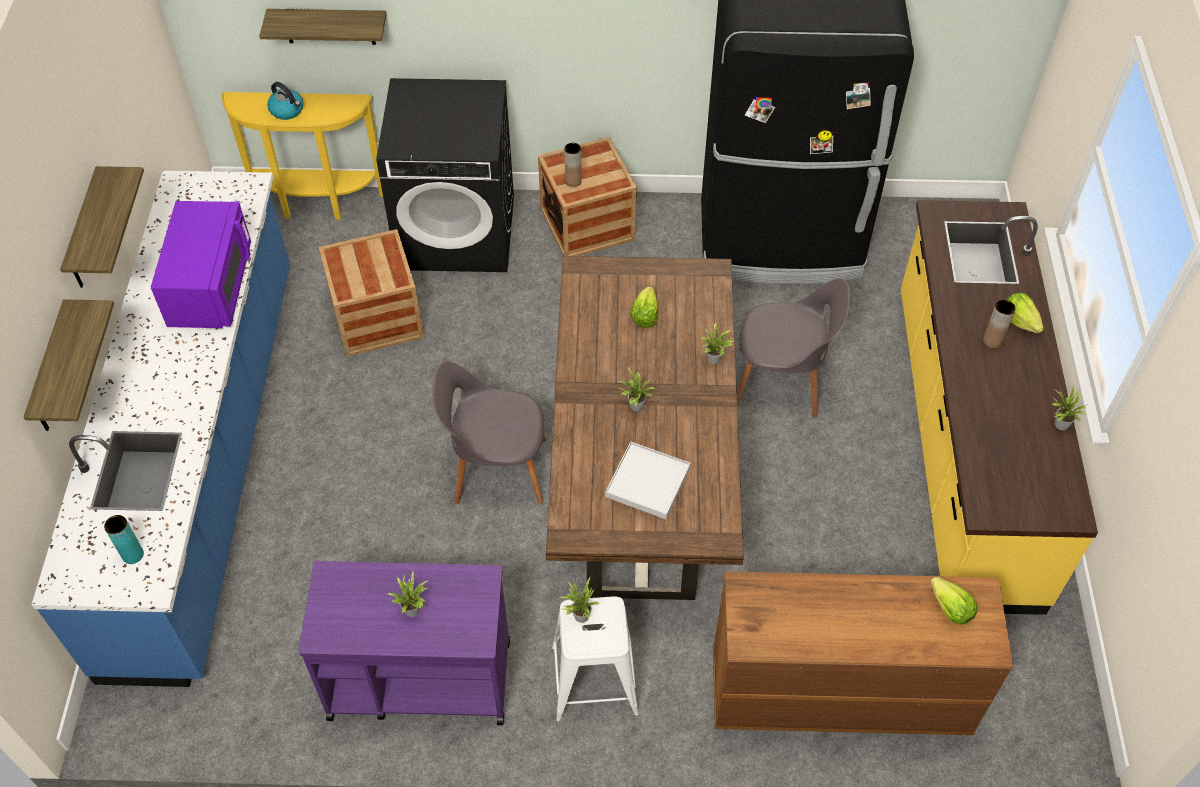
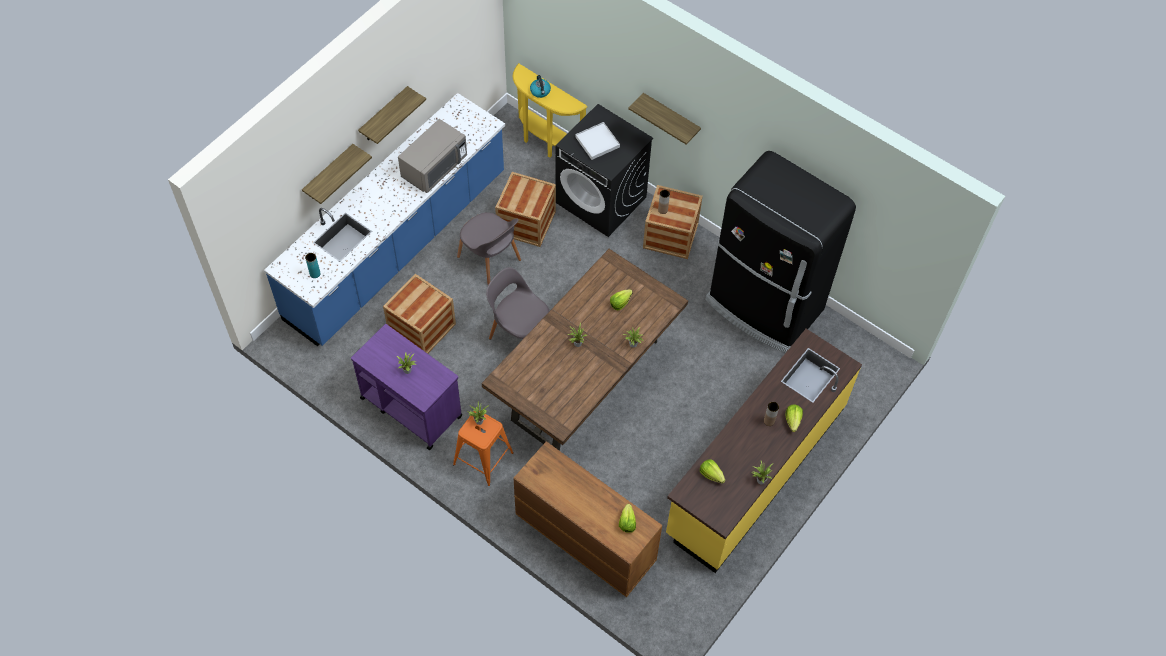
camera: 35 degrees right, 5 degrees up
purple microwave [151,201,251,328] -> grey microwave [398,119,467,193]
shelf [259,9,386,45] -> shelf moved to [628,93,701,145]
white stool [552,596,639,722] -> orange stool [453,411,514,486]
white tray [605,442,691,519] -> white tray moved to [576,122,620,160]
grey chair [737,278,850,418] -> grey chair moved to [457,212,521,285]
none -> crate [383,274,456,354]
none -> lettuce [700,459,725,484]

